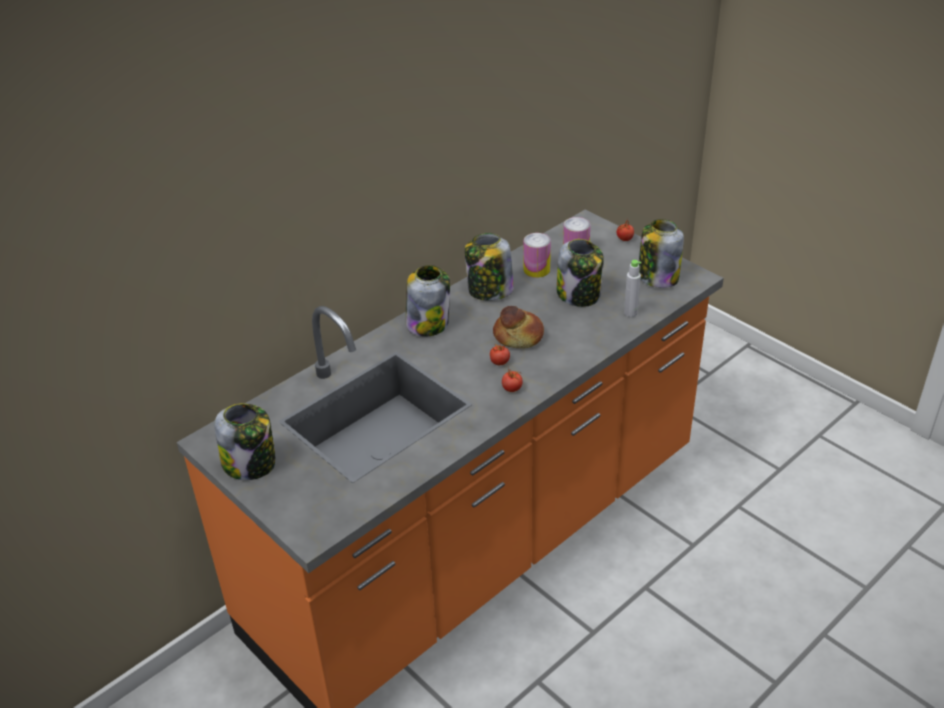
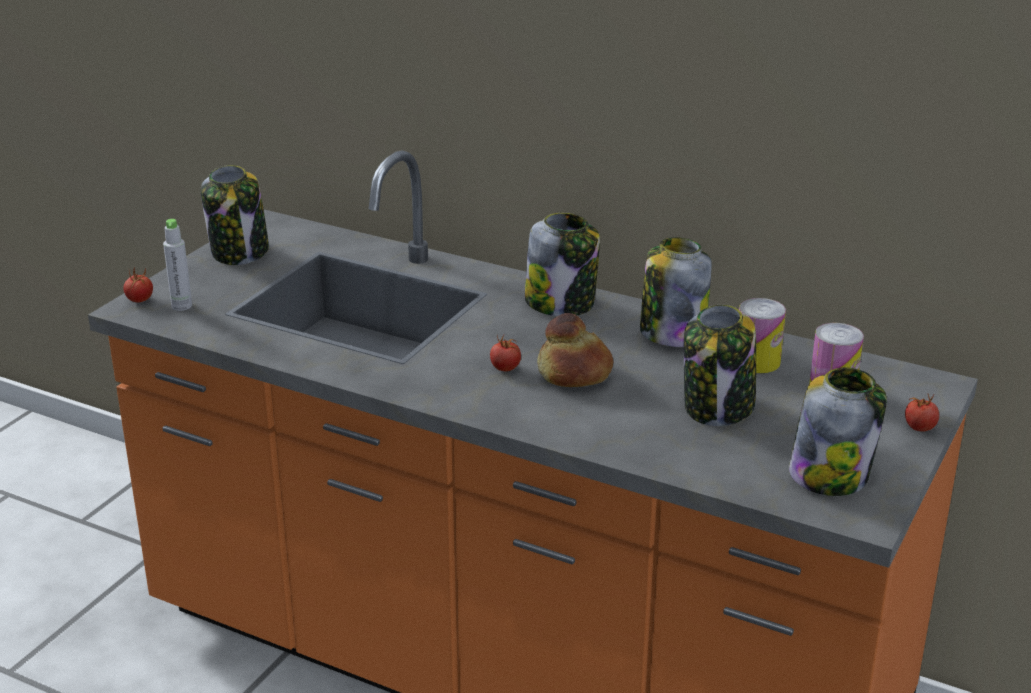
camera: 70 degrees right, 10 degrees down
tomato [502,366,523,392] -> tomato moved to [124,267,153,302]
grey bottle [624,260,641,317] -> grey bottle moved to [163,219,192,311]

